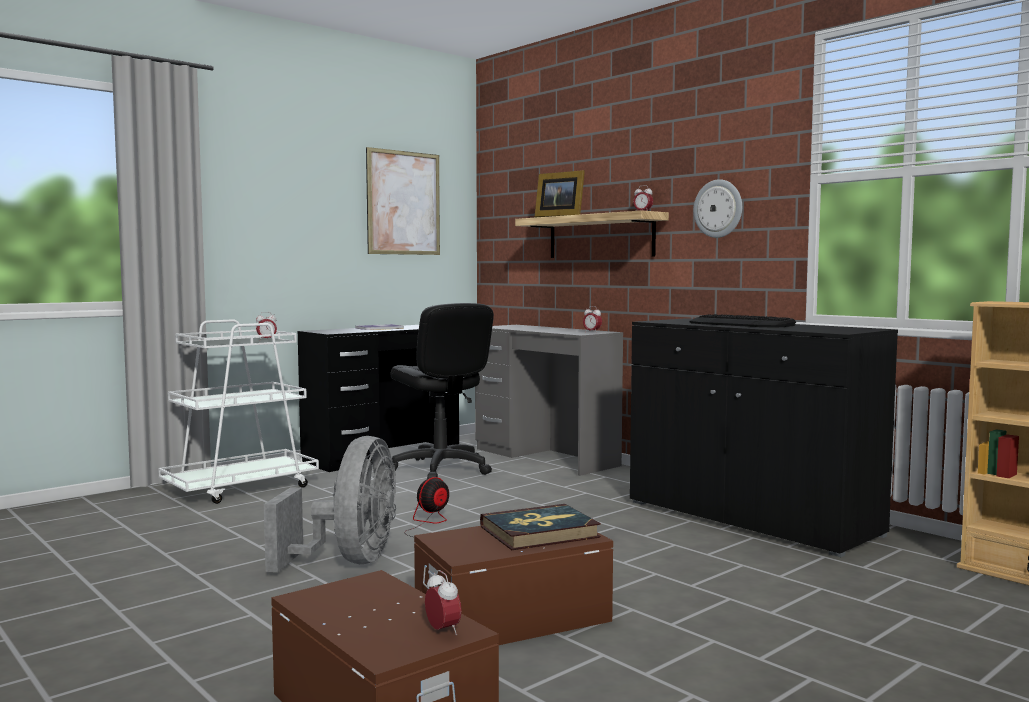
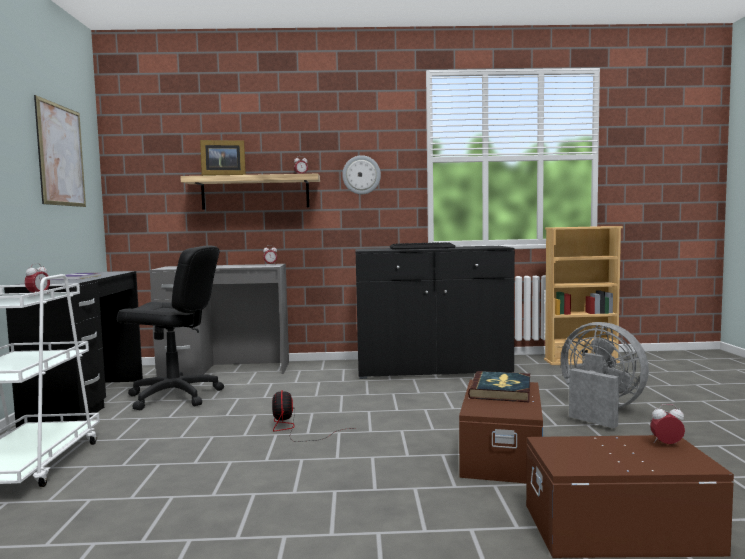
camera: 50 degrees left, 0 degrees up
grey fan [264,436,396,572] -> grey fan moved to [560,322,649,428]

